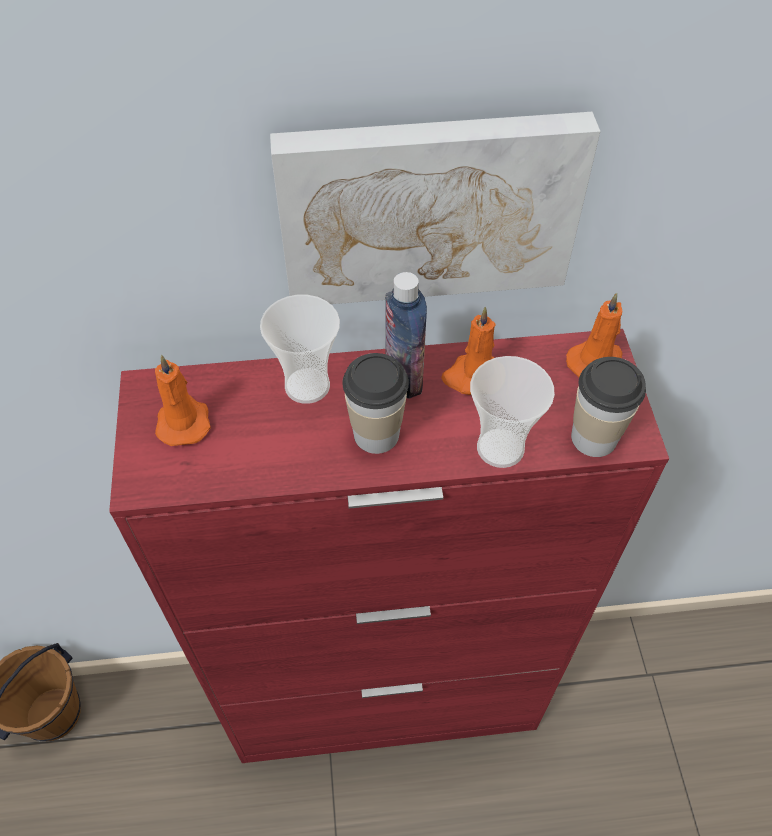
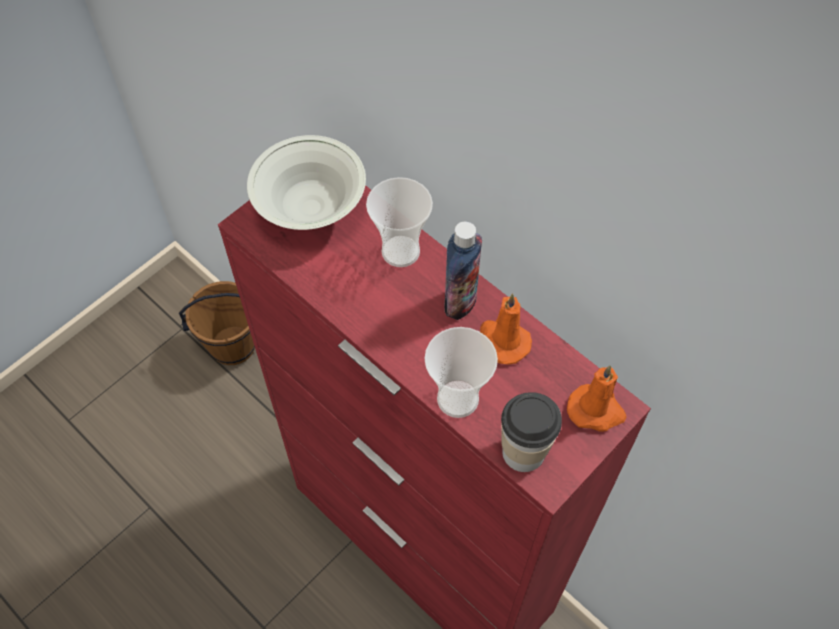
camera: 50 degrees right, 5 degrees up
orange candle [155,355,211,446] -> white bowl [247,135,366,230]
picture [270,112,600,304] -> none
cup [342,353,409,454] -> none

